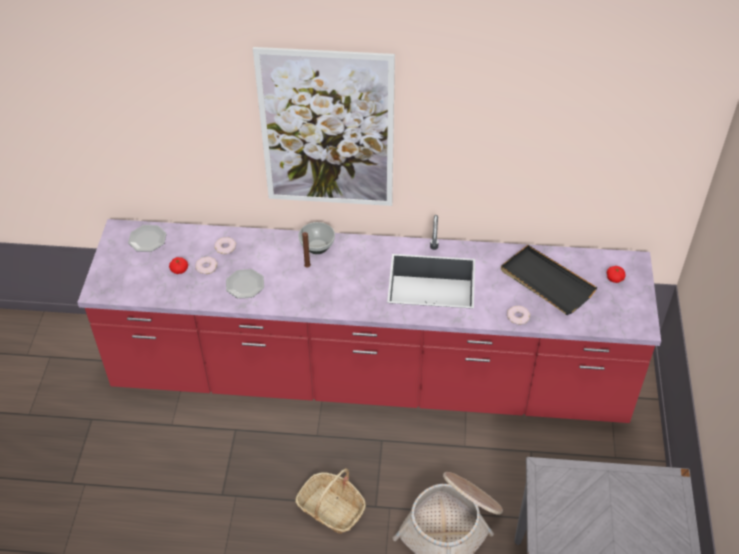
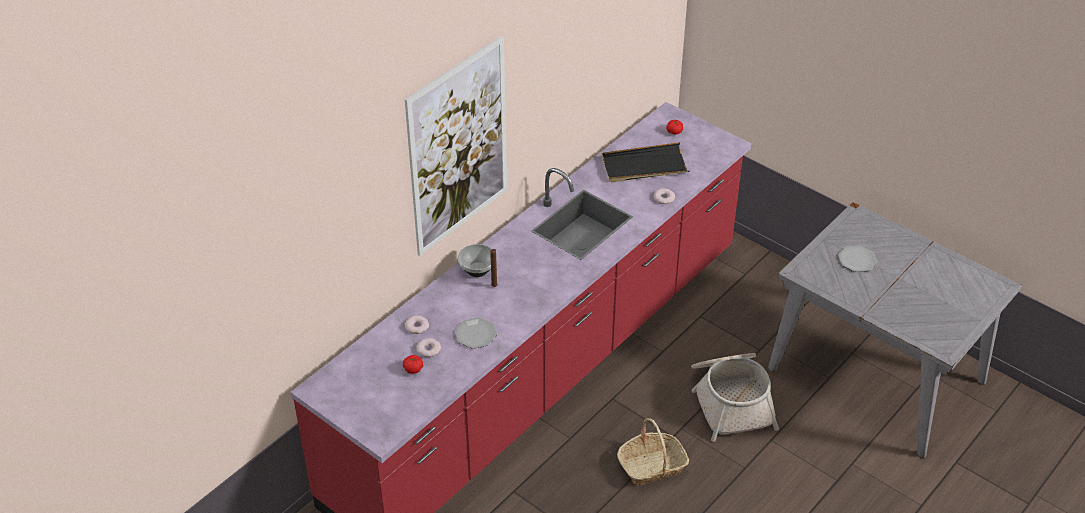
camera: 55 degrees left, 5 degrees down
plate [128,225,166,252] -> plate moved to [838,245,878,272]

